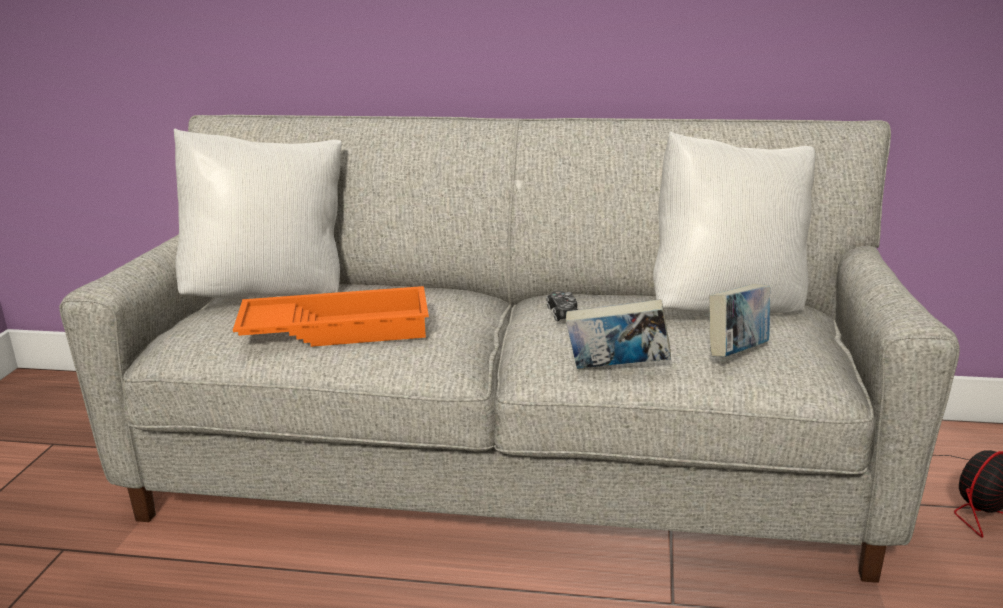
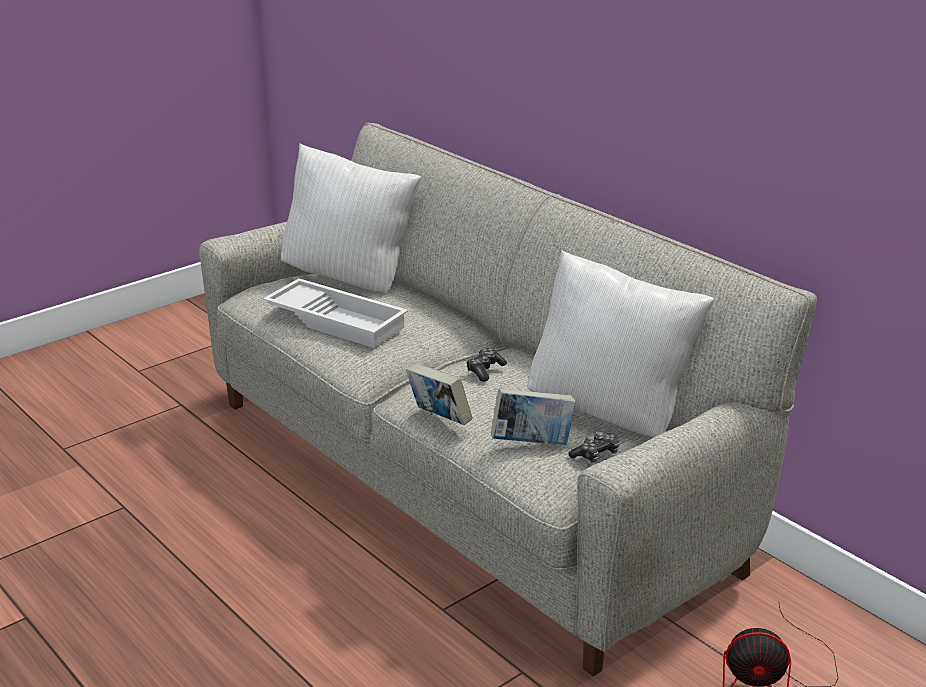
camera: 40 degrees right, 5 degrees up
orange tray [233,286,429,347] -> white tray [263,278,408,348]
none -> game controller [568,432,619,463]

